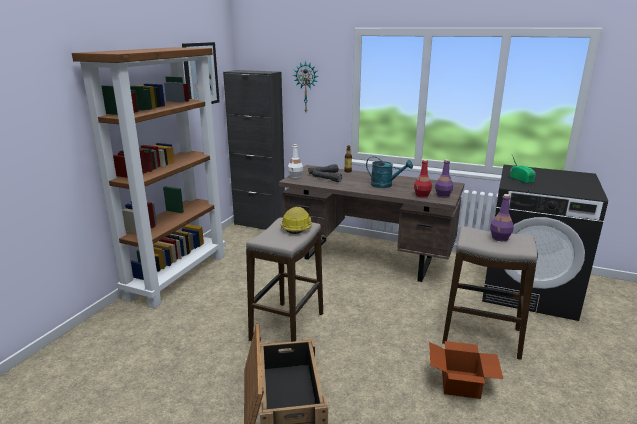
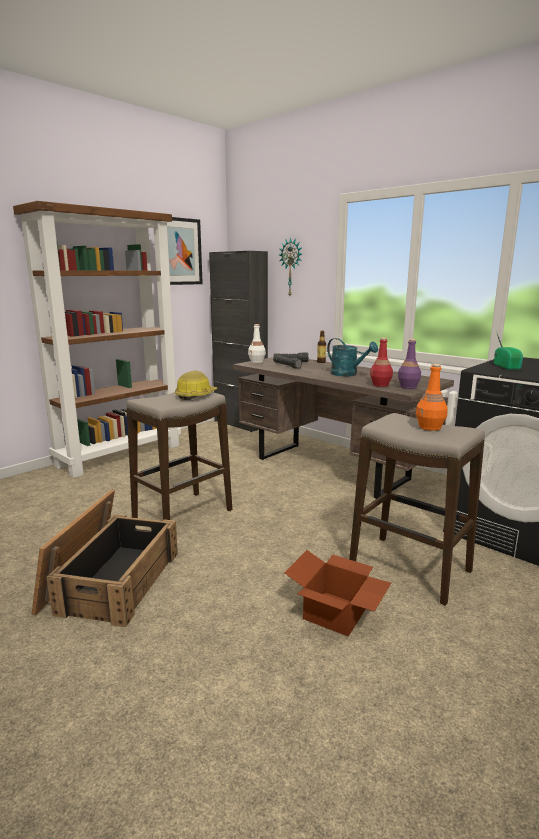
camera: 20 degrees right, 5 degrees down
purple bottle [490,194,514,241] -> orange bottle [416,364,448,431]

